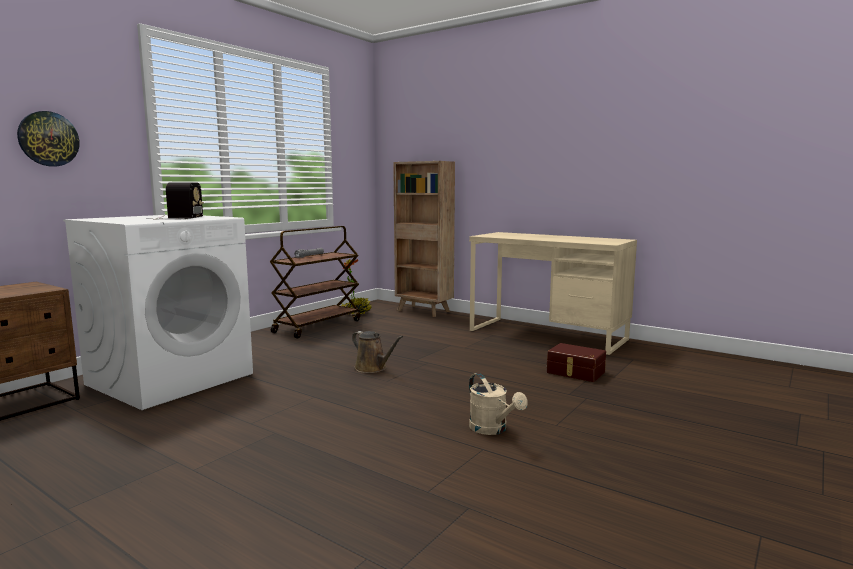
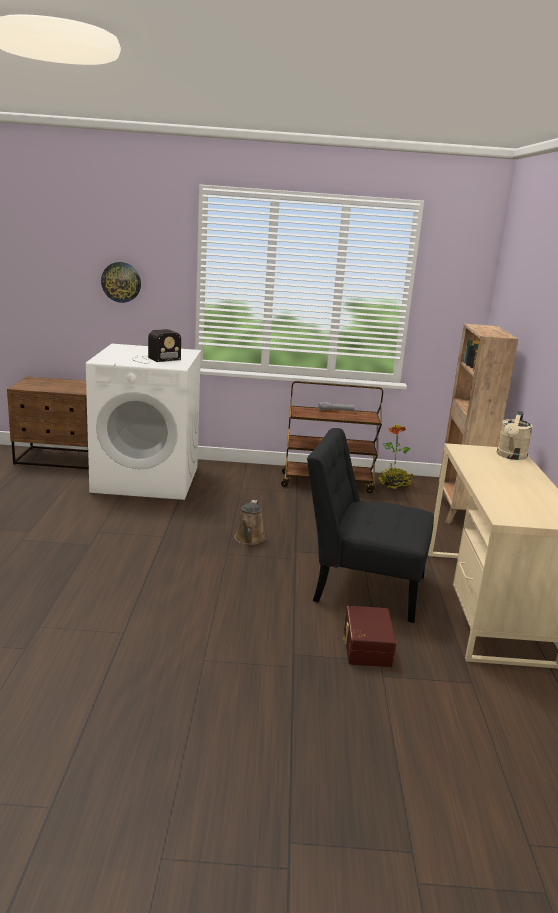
camera: 55 degrees right, 10 degrees up
beige watering can [469,373,528,435] -> beige watering can moved to [497,411,533,460]
none -> black chair [307,428,434,623]

